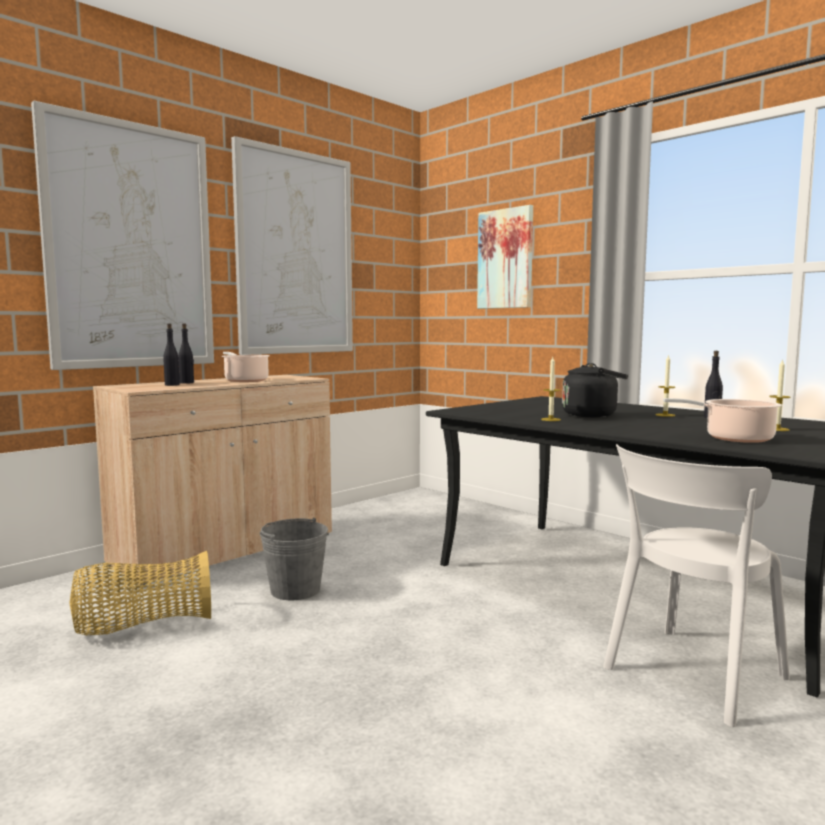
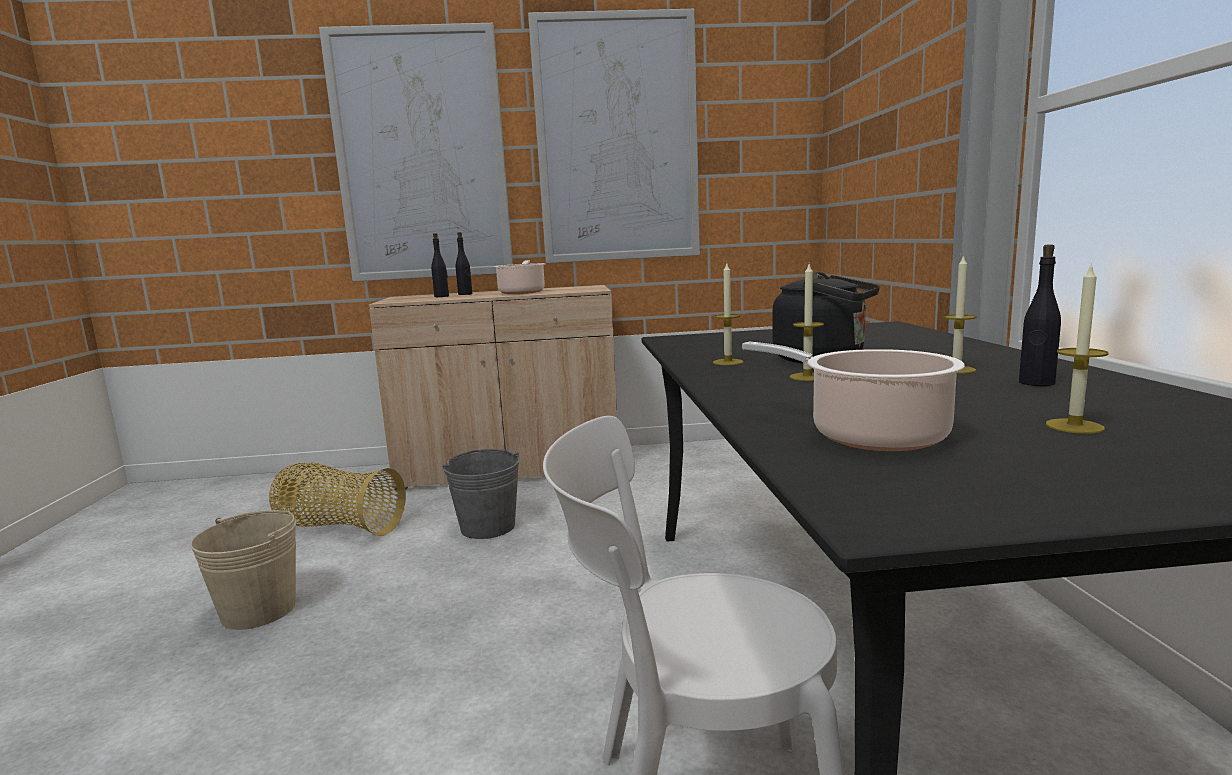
camera: 40 degrees right, 5 degrees up
picture [477,205,533,309] -> none
none -> beige bucket [190,510,296,630]
none -> candle [790,264,824,381]

